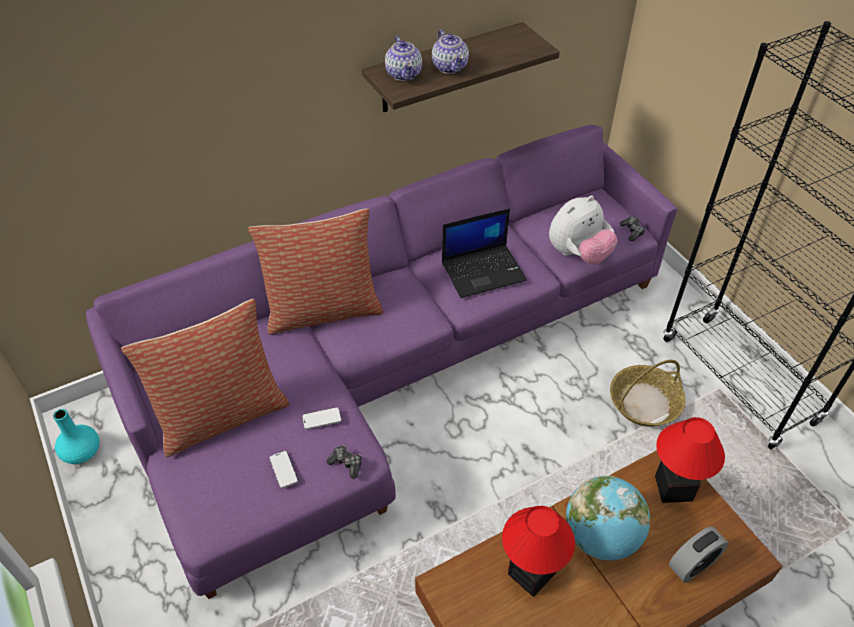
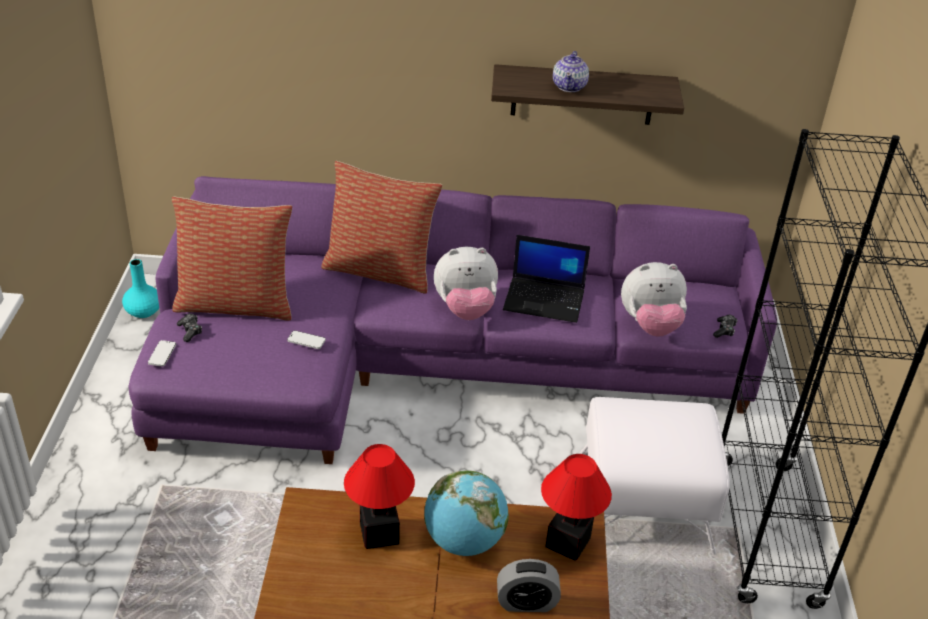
camera: 30 degrees right, 10 degrees down
phone [269,451,298,488] -> phone moved to [148,340,176,366]
game controller [327,445,362,479] -> game controller moved to [177,314,202,342]
teapot [385,36,422,81] -> none
basket [610,360,686,427] -> white ottoman [579,397,730,555]
none -> plush toy [434,247,498,320]

